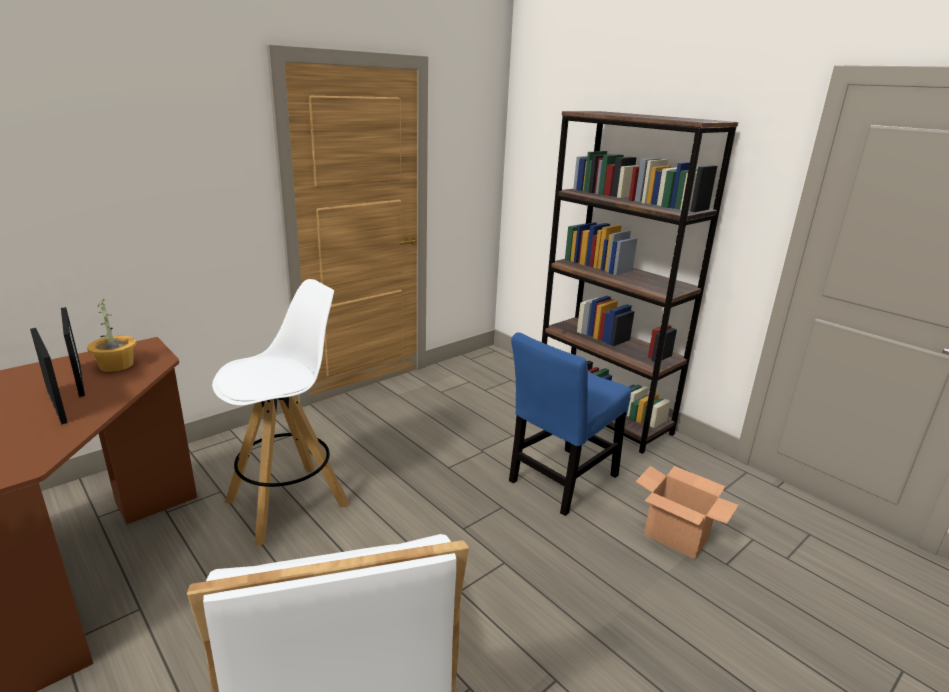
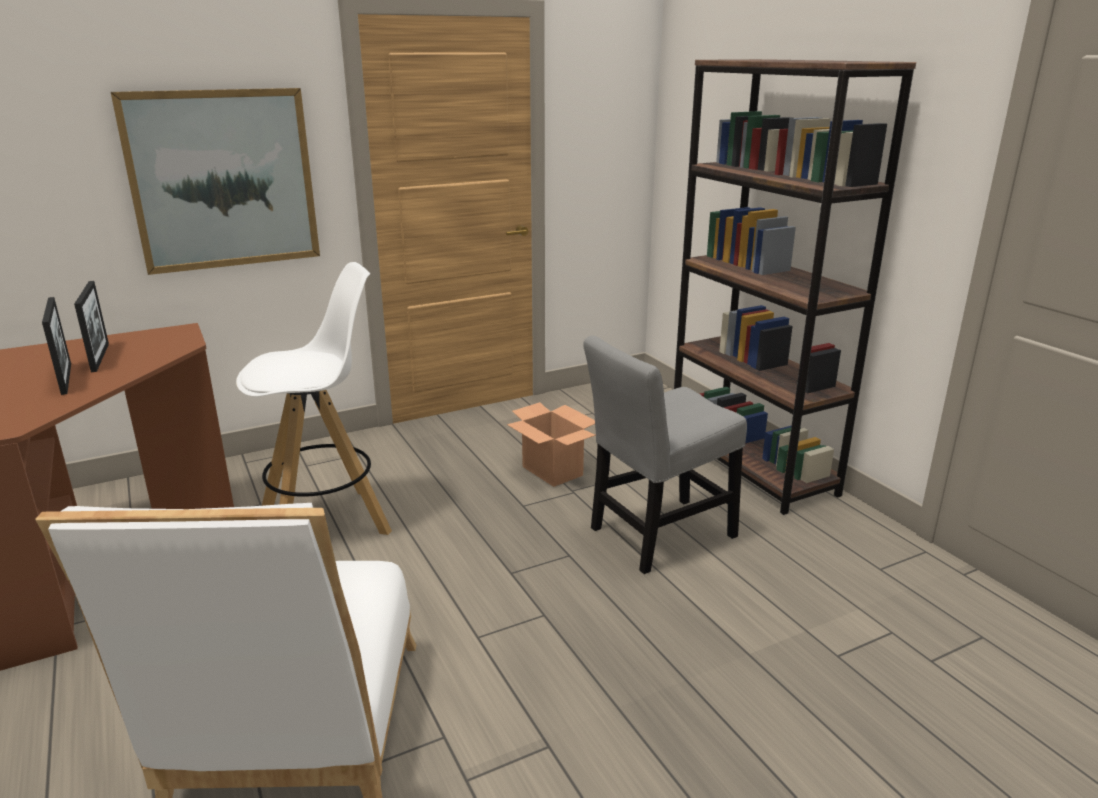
camera: 15 degrees right, 0 degrees up
potted plant [87,299,136,372] -> none
blue chair [509,333,631,516] -> grey chair [583,336,747,574]
cardboard box [636,466,739,559] -> cardboard box moved to [507,402,596,487]
none -> picture [111,88,320,275]

